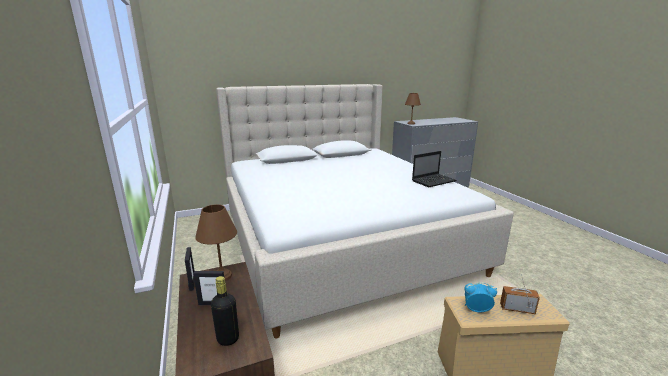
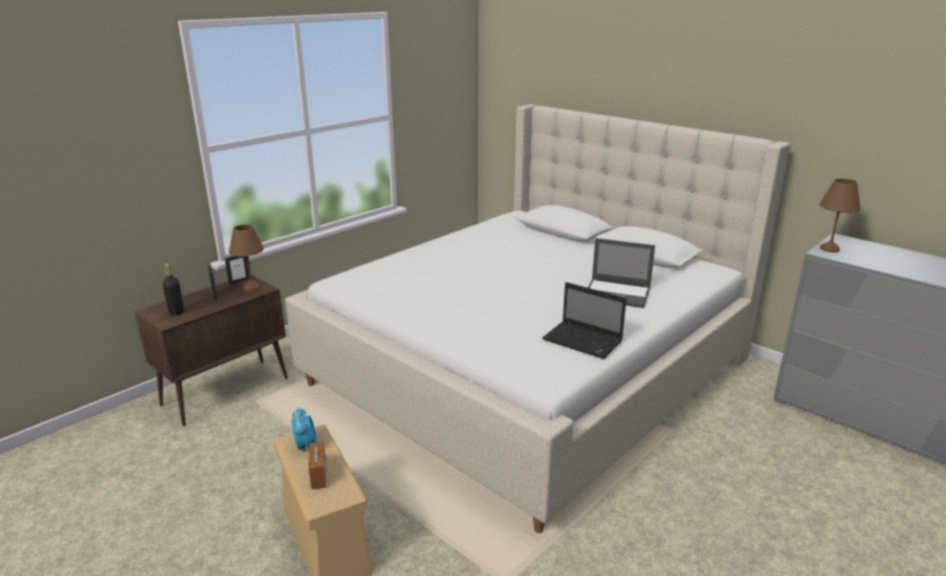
camera: 65 degrees right, 5 degrees up
none -> laptop [588,238,655,308]

